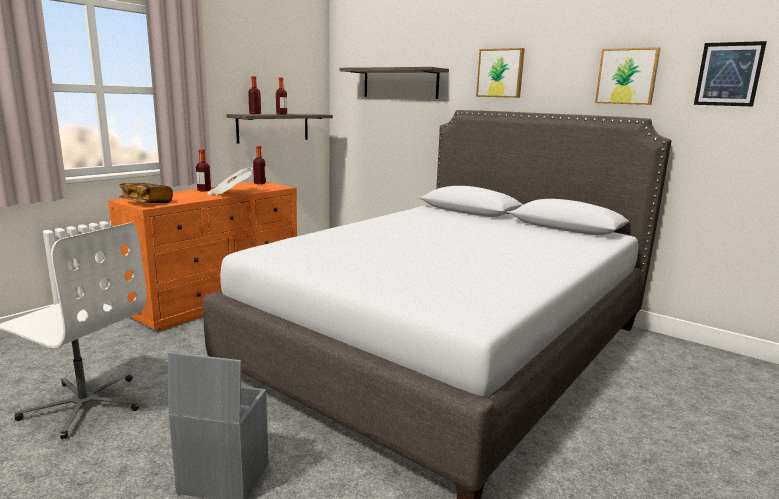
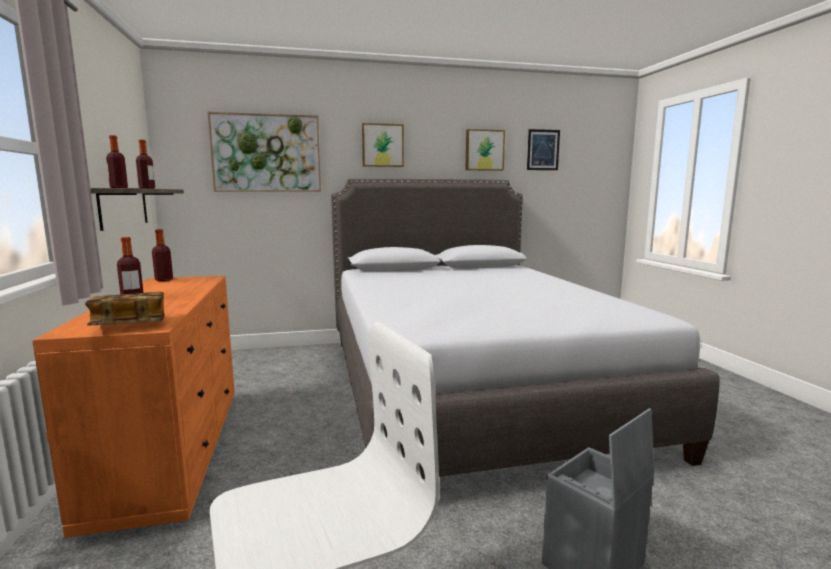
camera: 50 degrees left, 5 degrees down
newspaper [207,167,253,195] -> none
shelf [340,67,449,99] -> picture [208,112,321,192]

